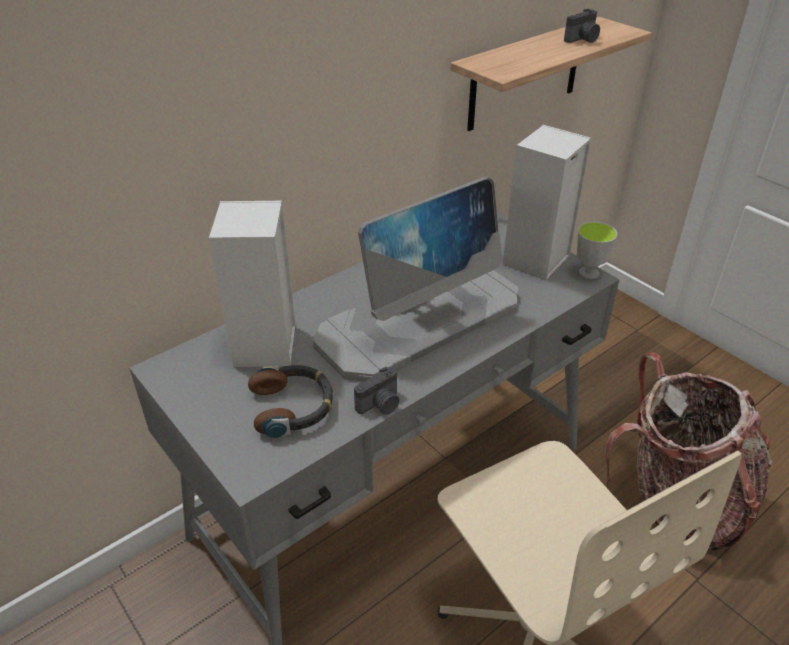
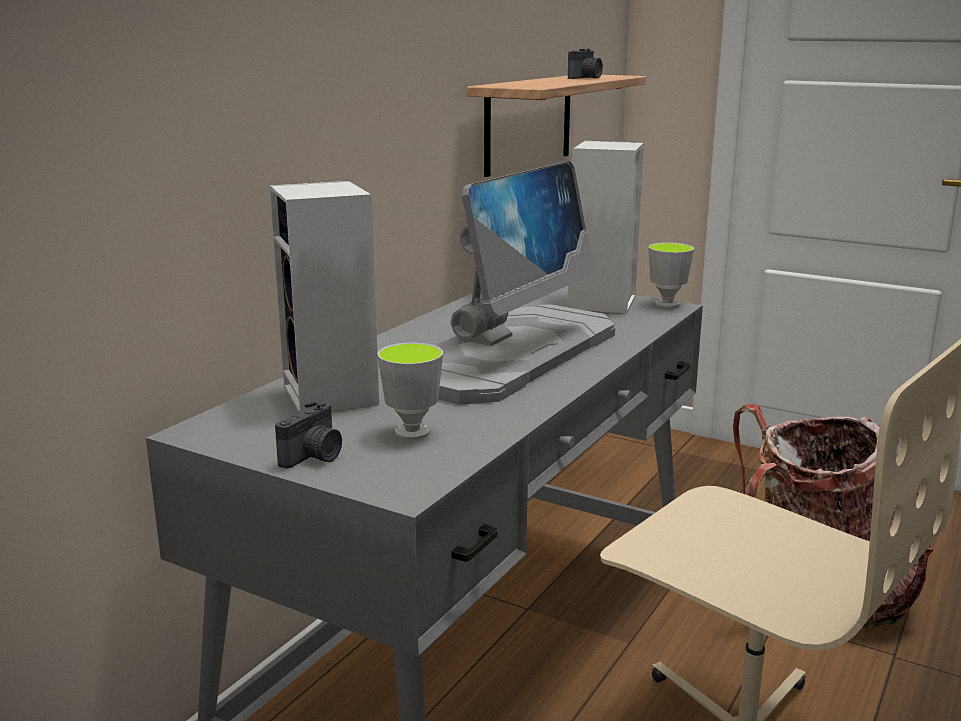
camera: 20 degrees left, 20 degrees down
headphones [248,365,333,438] -> cup [377,343,443,440]
camera [354,367,399,415] -> camera moved to [275,401,342,468]

